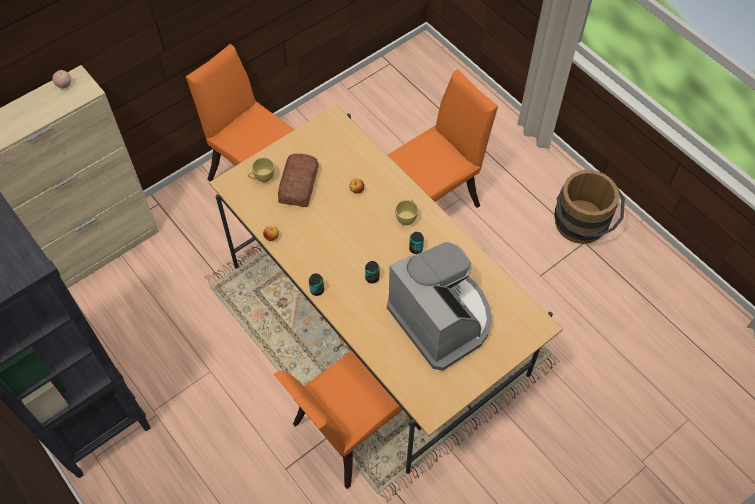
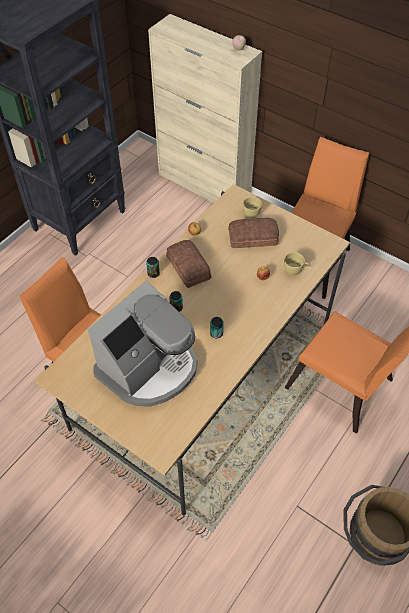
camera: 75 degrees right, 5 degrees down
yellow cup [395,199,418,225] -> yellow cup moved to [284,252,309,275]
none -> bread [166,240,211,288]

